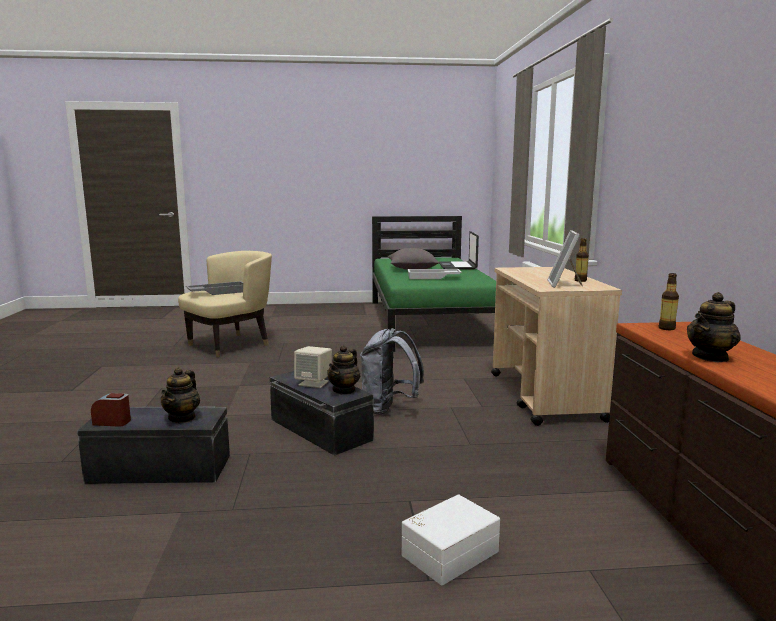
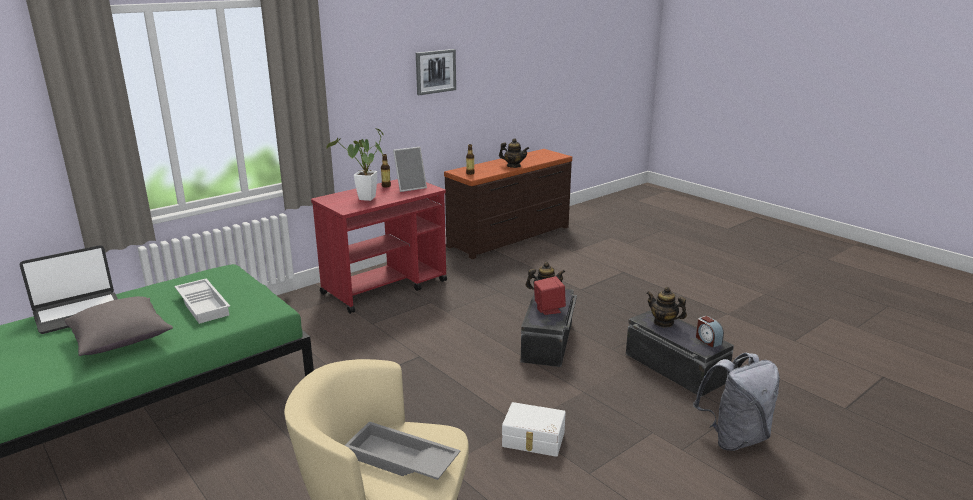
camera: 125 degrees left, 10 degrees up
teapot [161,367,200,423] -> teapot turned 120 degrees counterclockwise [647,287,687,327]
beige speaker [294,346,332,388] -> red speaker [534,276,566,315]
grey backpack [360,328,424,415] -> grey backpack moved to [693,353,780,451]
white storage box [402,494,500,585] -> white storage box moved to [502,402,566,457]
beige cart [491,267,622,426] -> red cart [311,179,447,314]
none -> potted plant [326,128,384,201]
none -> picture [416,49,456,95]

